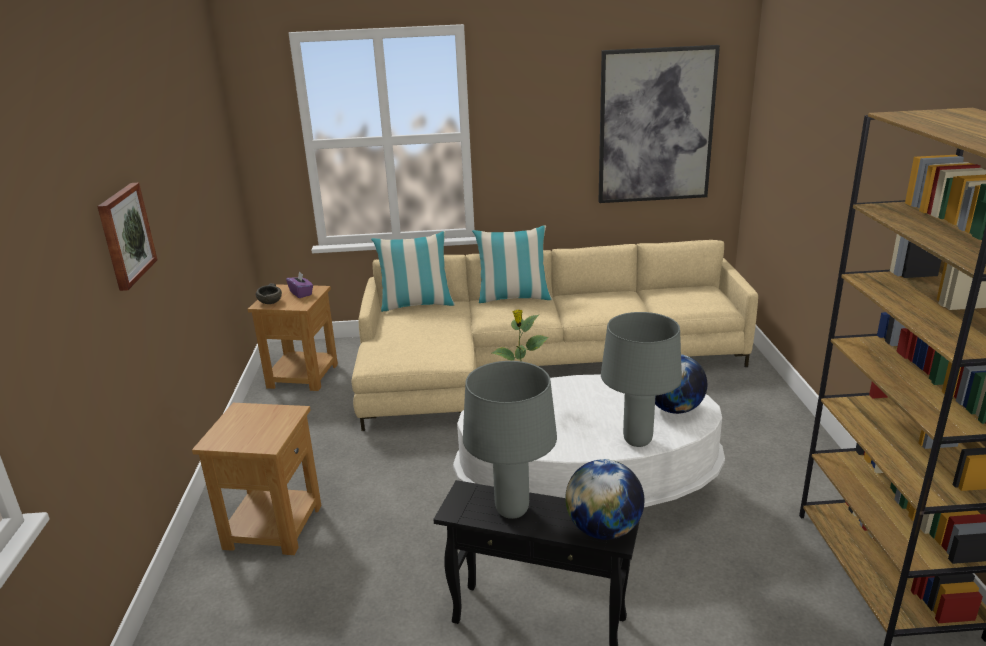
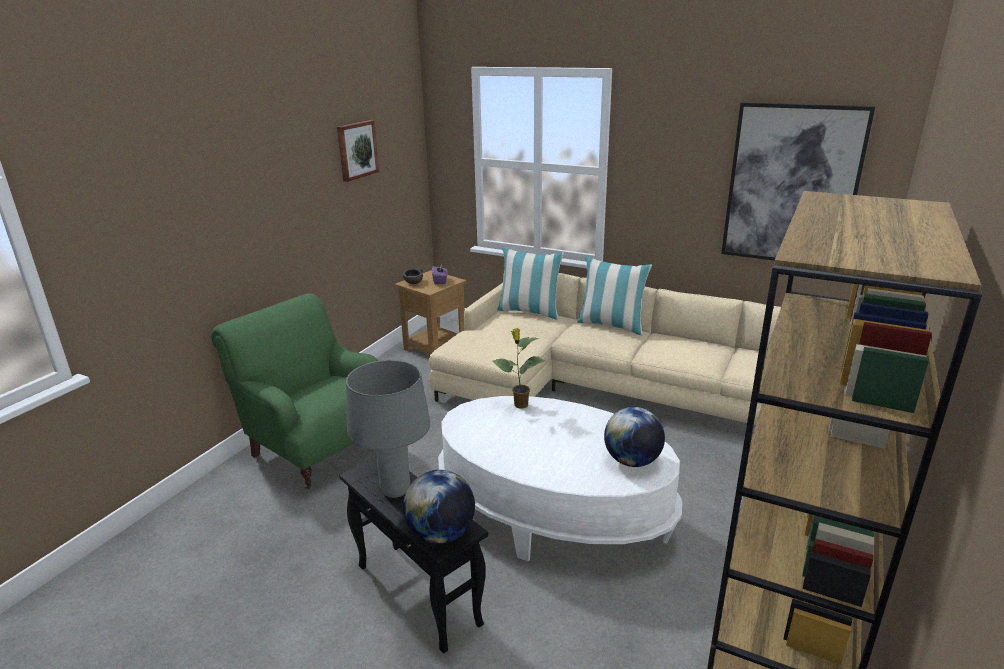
camera: 30 degrees right, 0 degrees up
picture [97,183,157,291] -> picture moved to [337,120,379,182]
brown side table [192,403,322,555] -> green armchair [211,293,378,489]
grey table lamp [601,312,682,447] -> none

